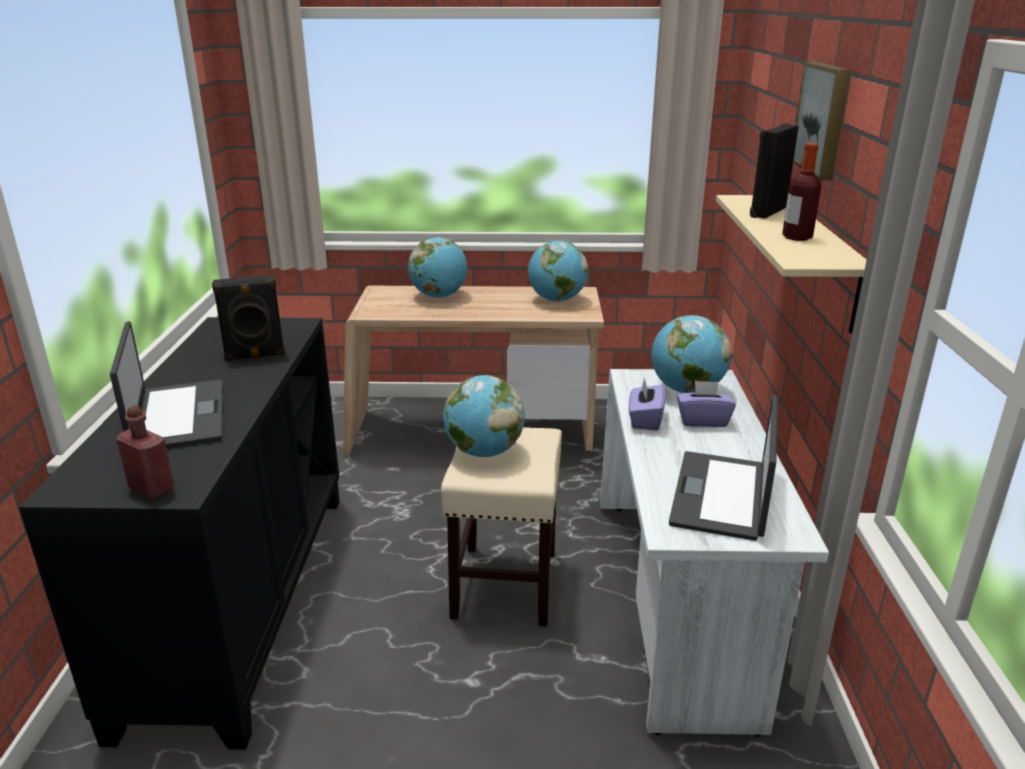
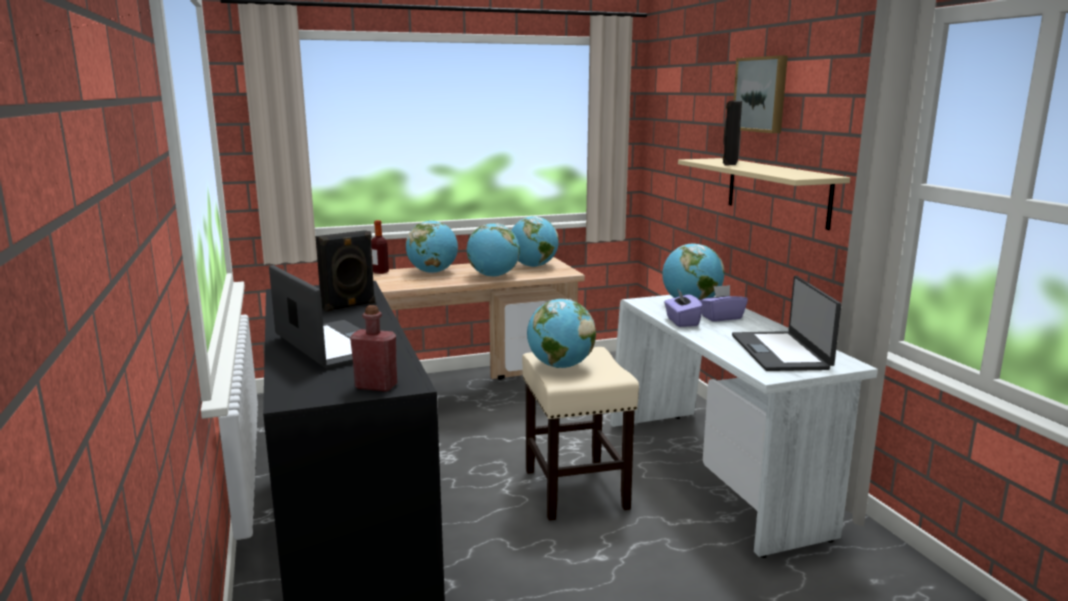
camera: 20 degrees left, 10 degrees down
bottle [782,143,822,241] -> bottle moved to [371,220,389,274]
none -> globe [467,223,520,277]

